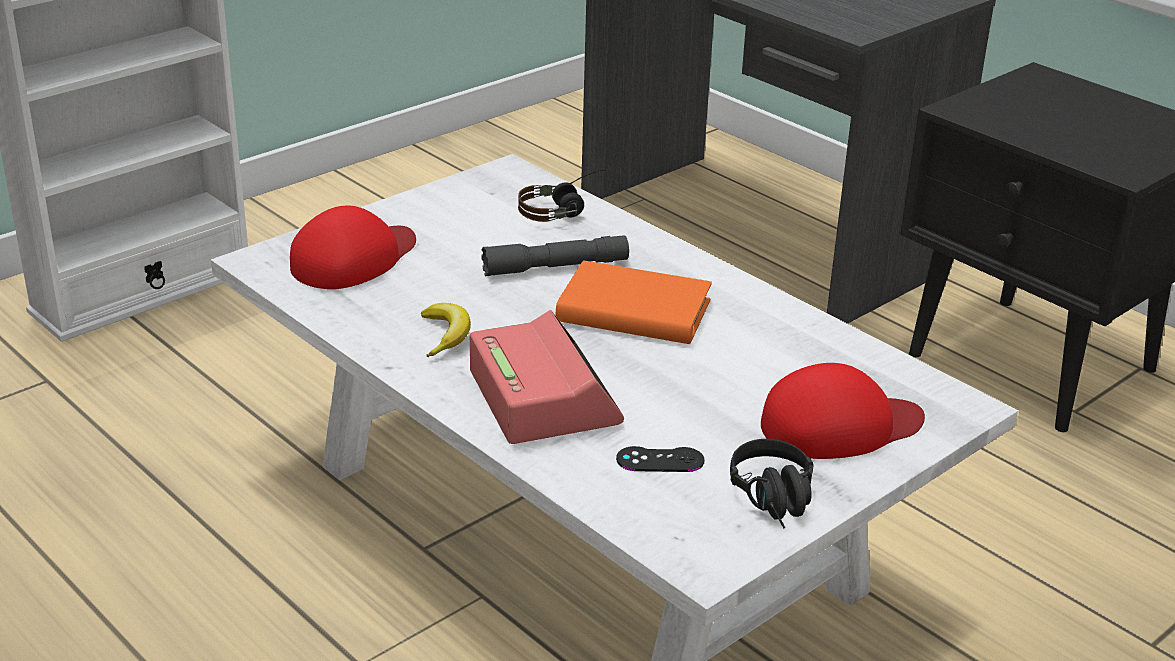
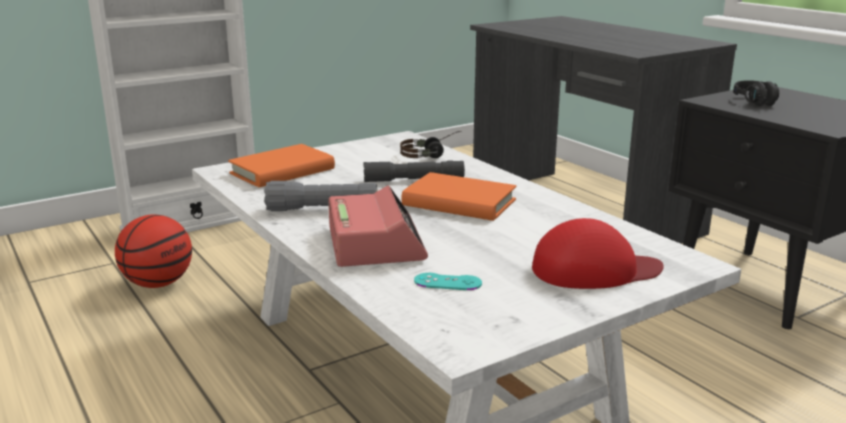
camera: 10 degrees right, 10 degrees down
red cap [290,205,416,289] -> orange book [228,144,335,187]
banana [421,303,471,357] -> grey flashlight [264,181,377,211]
black game controller [616,446,705,472] -> turquoise game controller [414,273,482,290]
black headphones [730,439,814,528] -> black headphones moved to [734,80,779,106]
none -> basketball [115,214,192,288]

